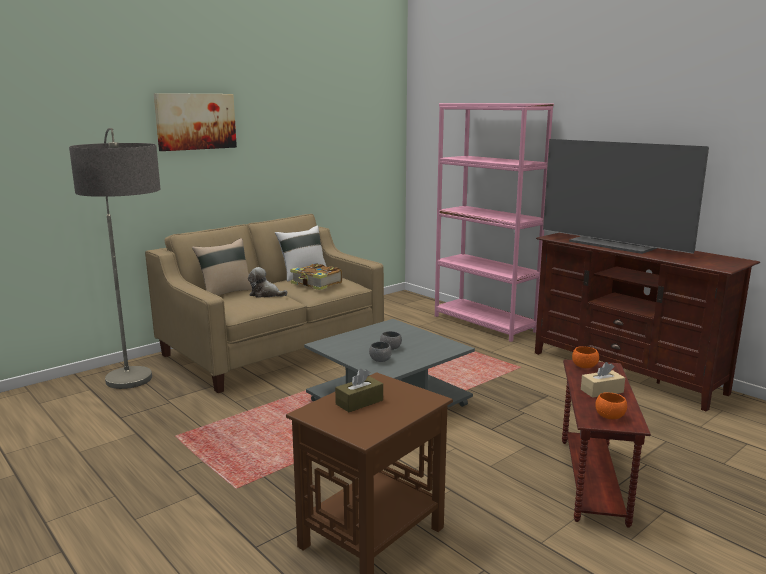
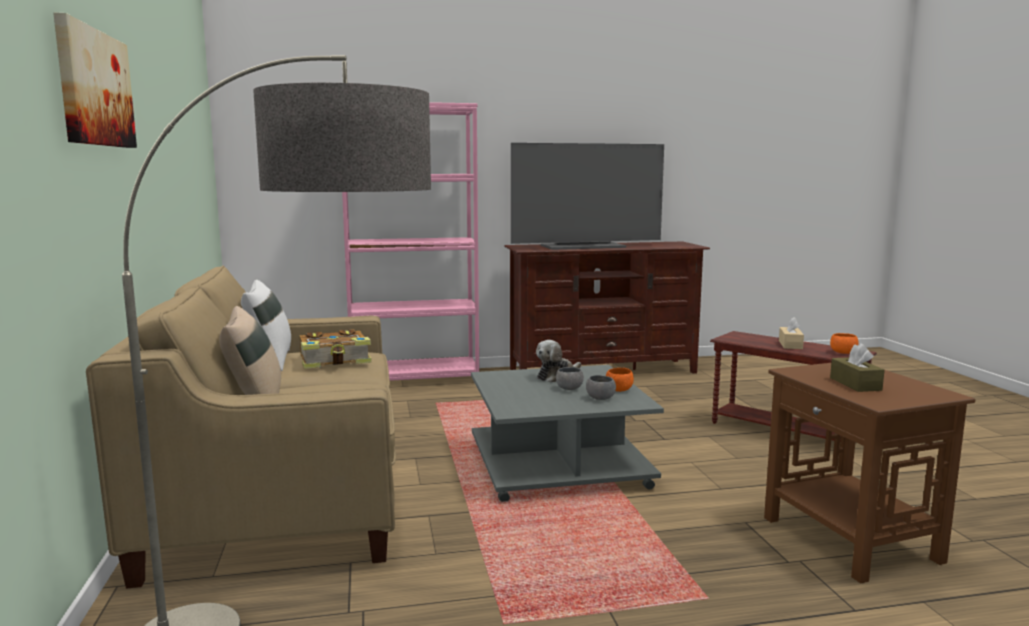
camera: 60 degrees left, 5 degrees down
plush toy [248,267,287,298] -> plush toy moved to [536,340,581,383]
orange bowl [572,346,599,368] -> orange bowl moved to [606,368,634,392]

